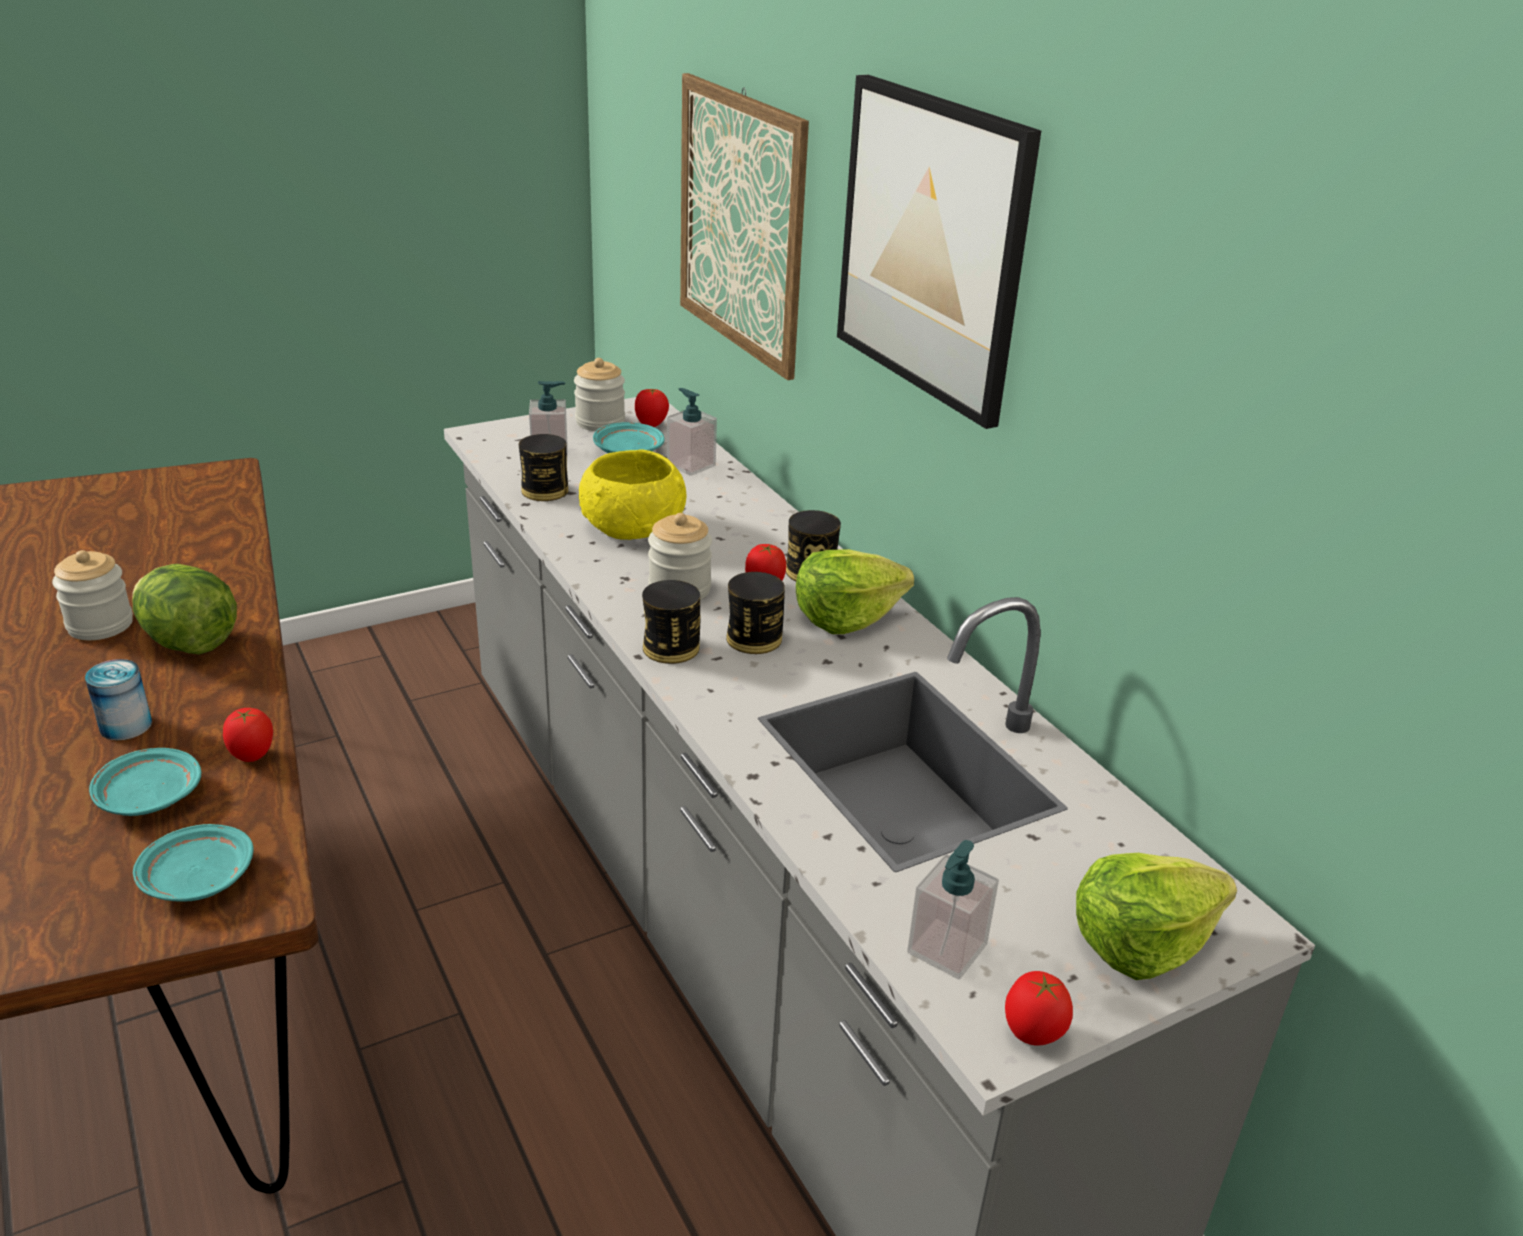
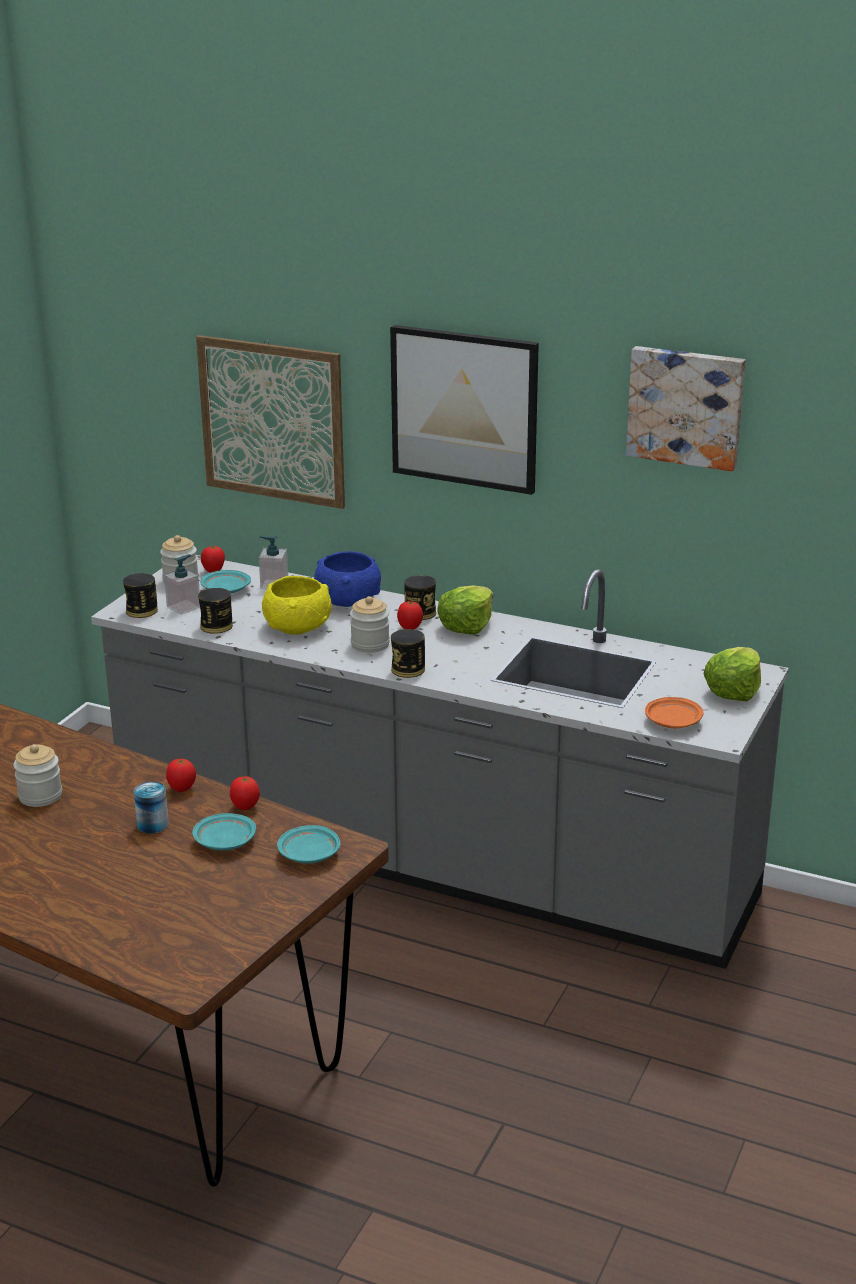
camera: 35 degrees left, 5 degrees down
lettuce [132,564,237,655] -> none
can [726,572,785,654] -> can moved to [123,573,158,618]
soap dispenser [907,840,999,980] -> orange plate [645,697,703,728]
tomato [1005,971,1073,1046] -> tomato moved to [166,759,196,792]
none -> blue bowl [314,551,381,607]
none -> picture [626,346,745,471]

